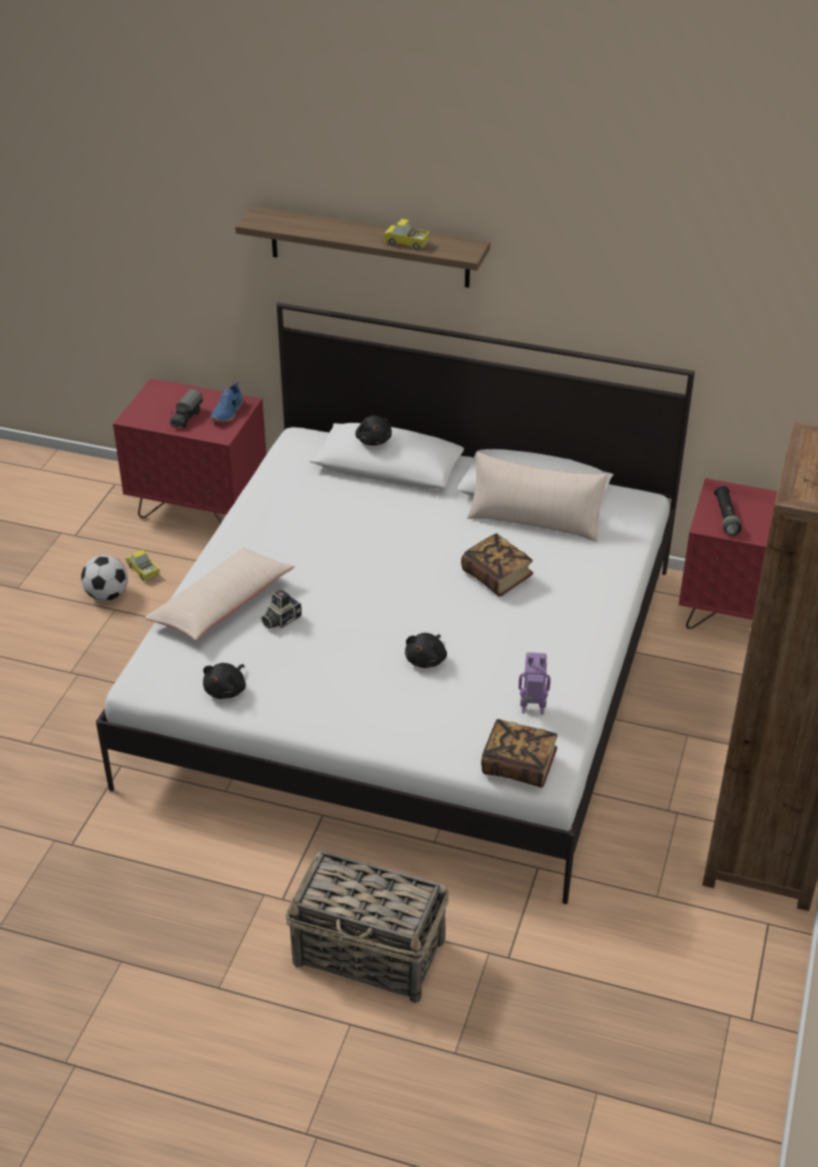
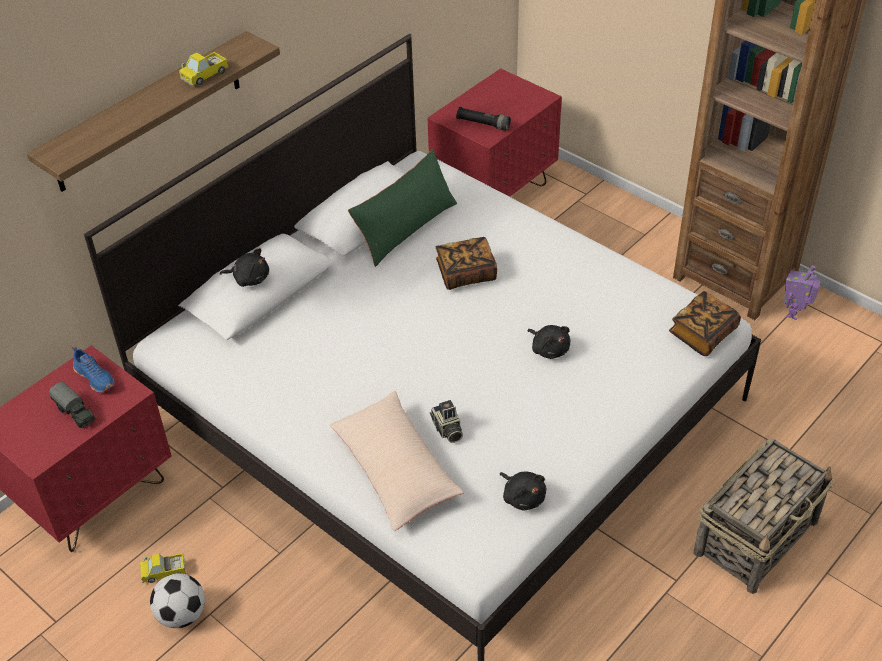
camera: 65 degrees left, 5 degrees up
beige pillow [467,452,608,542] -> green pillow [348,149,457,267]
toy robot [519,652,551,715] -> toy robot moved to [784,265,821,320]

